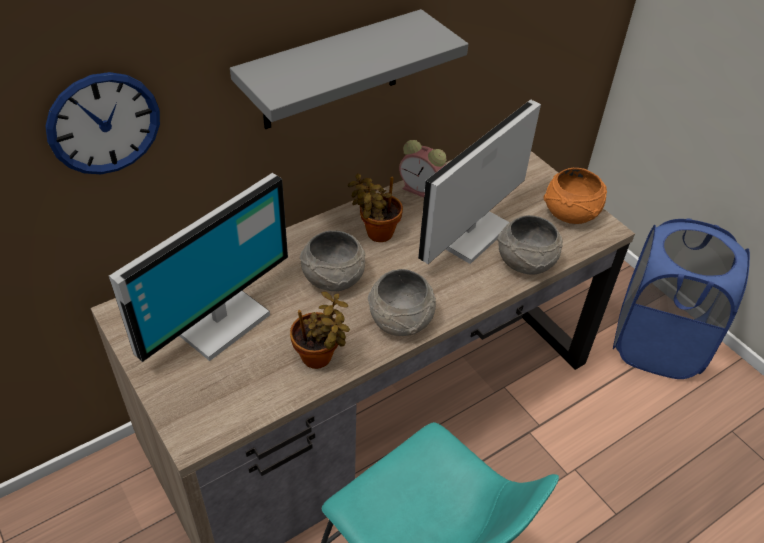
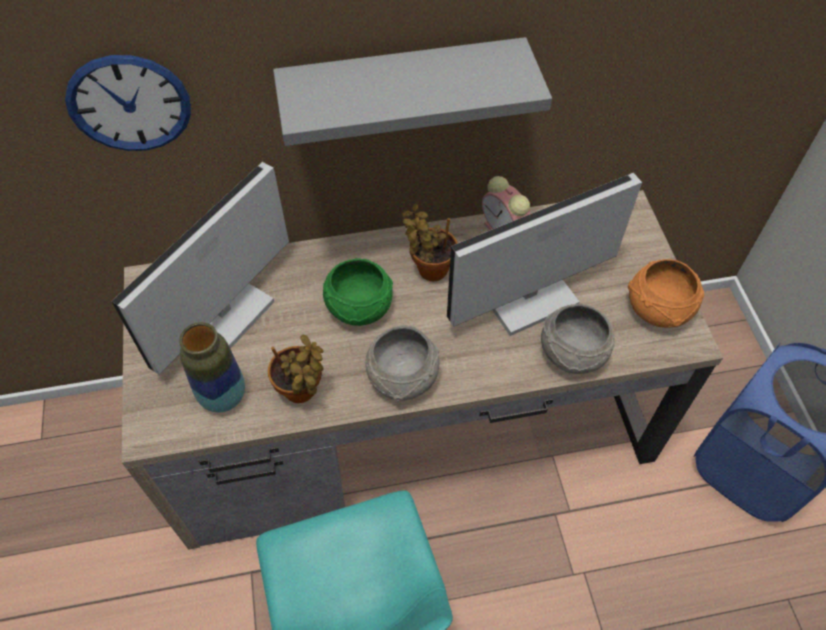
camera: 25 degrees right, 10 degrees up
monitor [109,173,288,362] -> monitor turned 150 degrees clockwise [111,162,289,375]
grey bowl [299,230,365,291] -> green bowl [323,258,393,326]
none -> vase [179,322,245,412]

